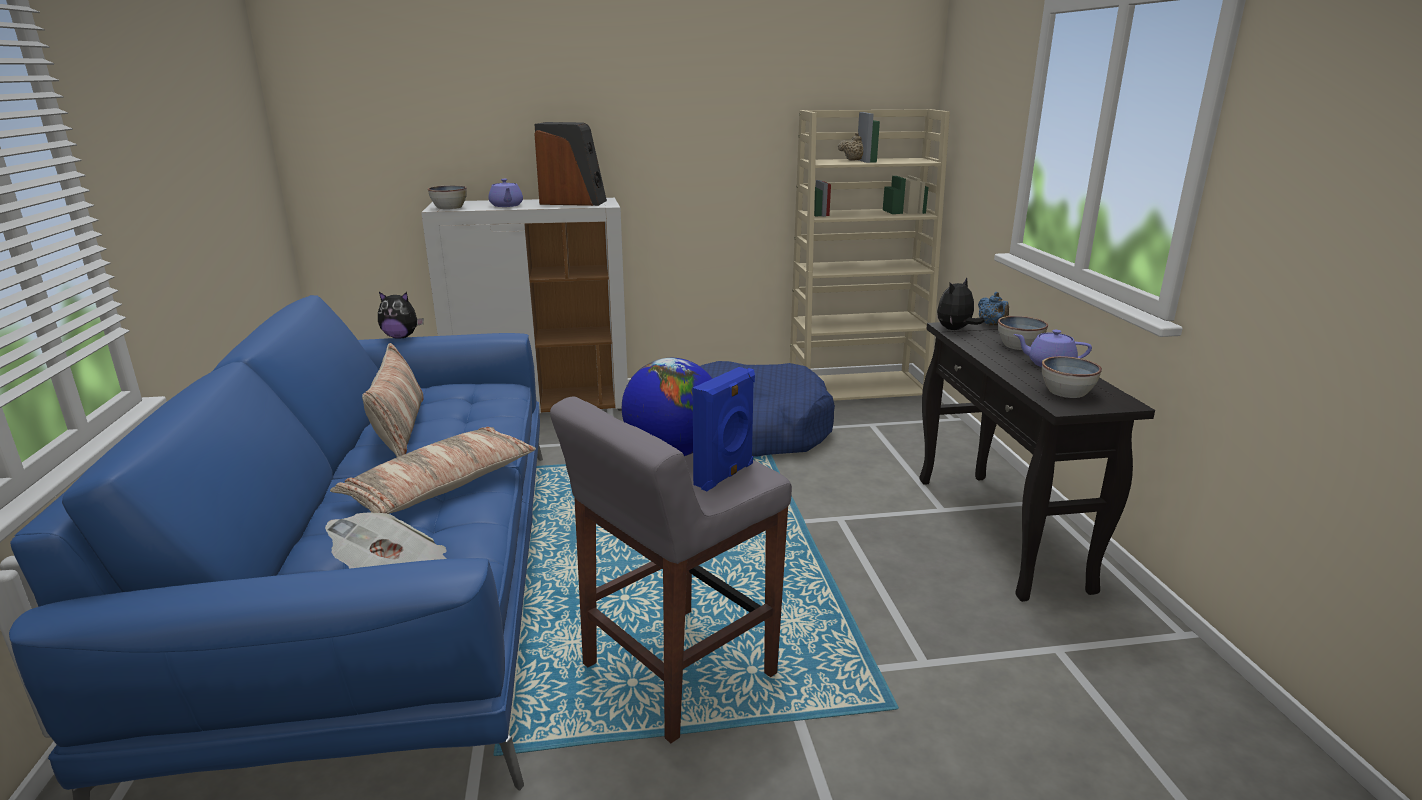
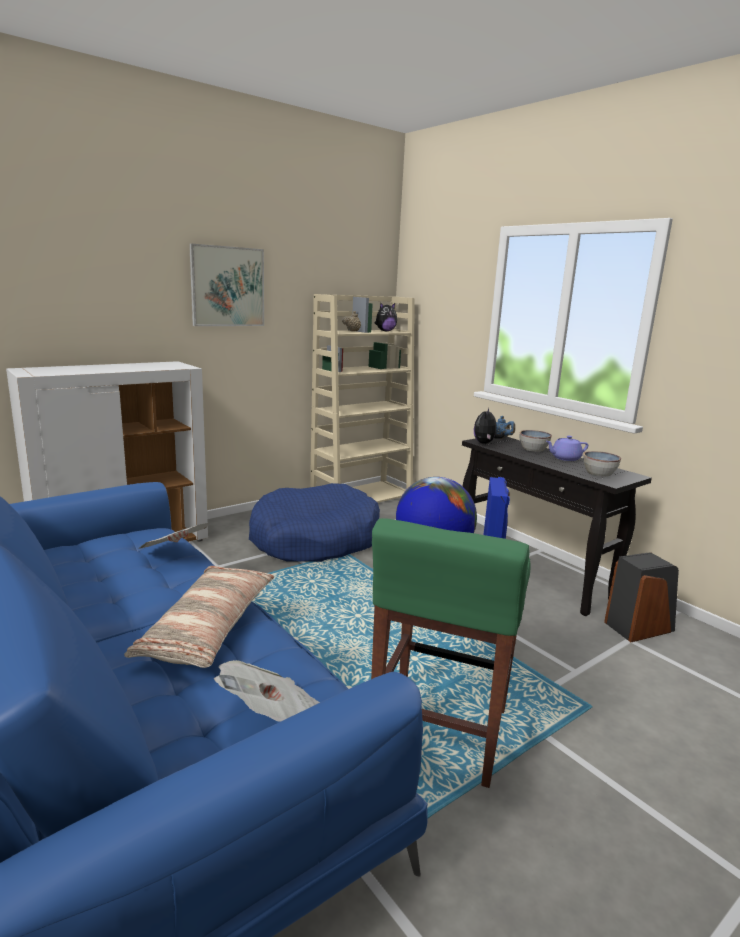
camera: 30 degrees left, 5 degrees down
pillow [362,343,424,457] -> none
plush toy [378,292,424,339] -> plush toy moved to [375,303,397,332]
bowl [428,185,467,209] -> none
purple teapot [489,179,523,207] -> none
speaker [534,122,607,206] -> speaker moved to [604,553,679,642]
grey stool [550,396,792,743] -> green stool [371,518,531,788]
none -> newspaper [139,523,210,549]
none -> picture [189,244,264,326]

